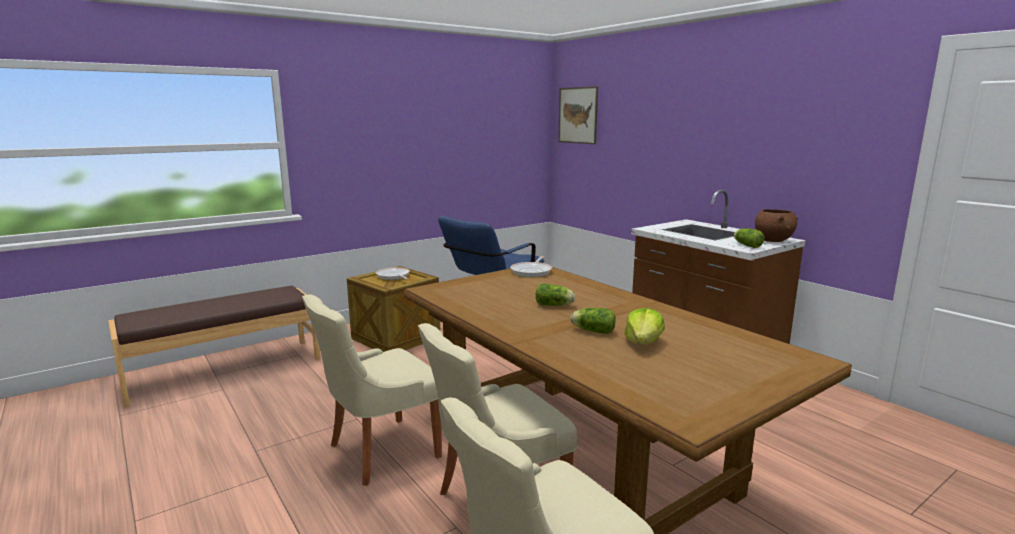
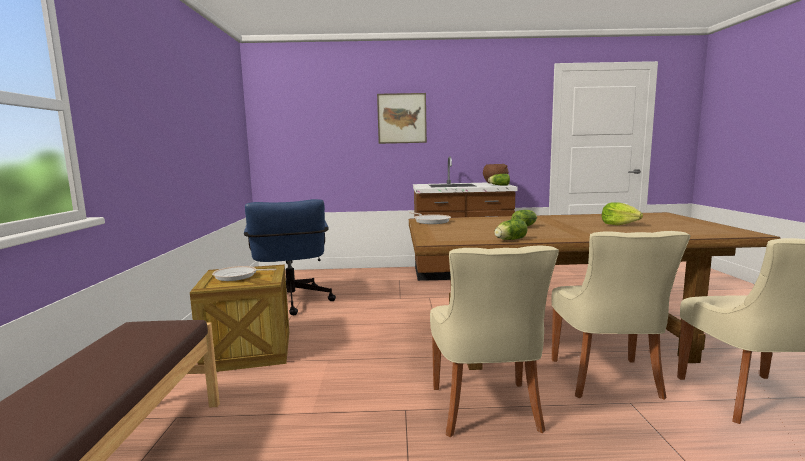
camera: 55 degrees left, 5 degrees down
picture [558,86,598,144] -> picture moved to [377,93,427,144]
lettuce [571,308,616,334] -> lettuce moved to [494,219,528,240]

